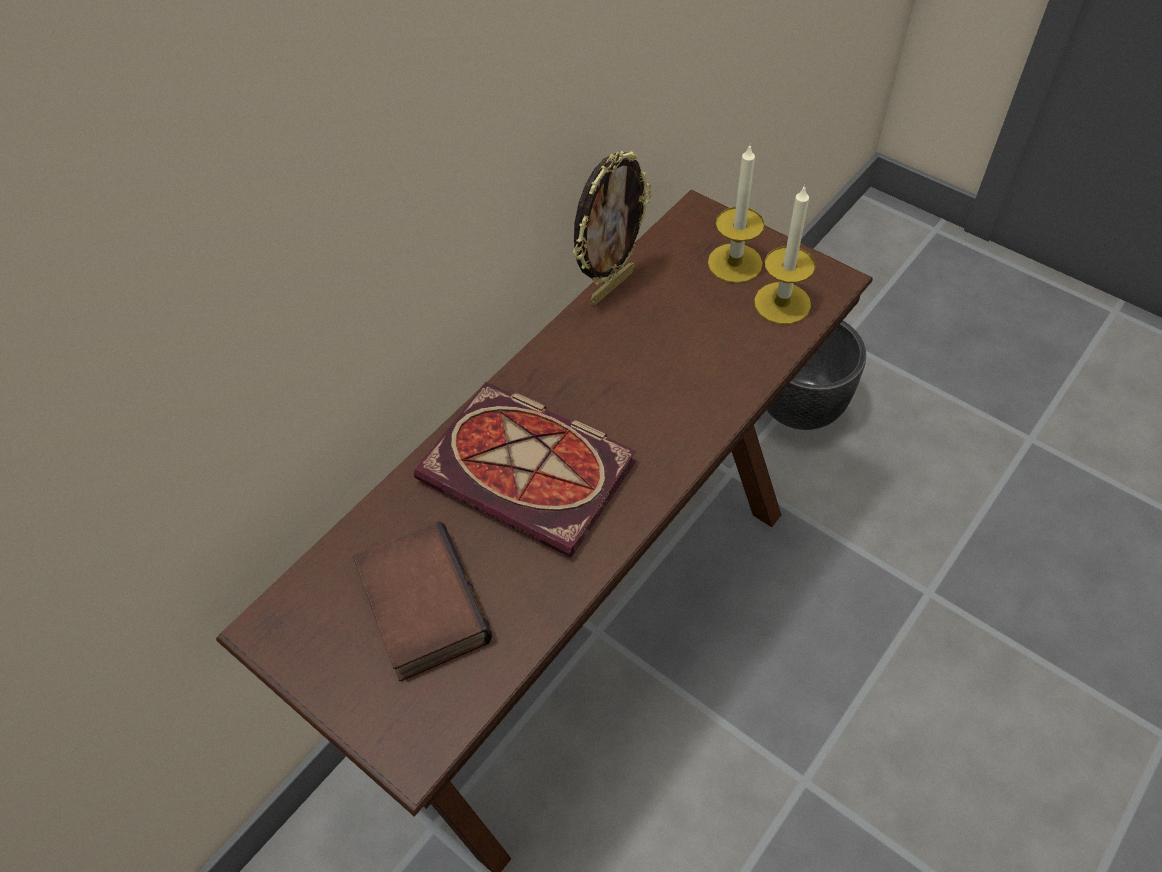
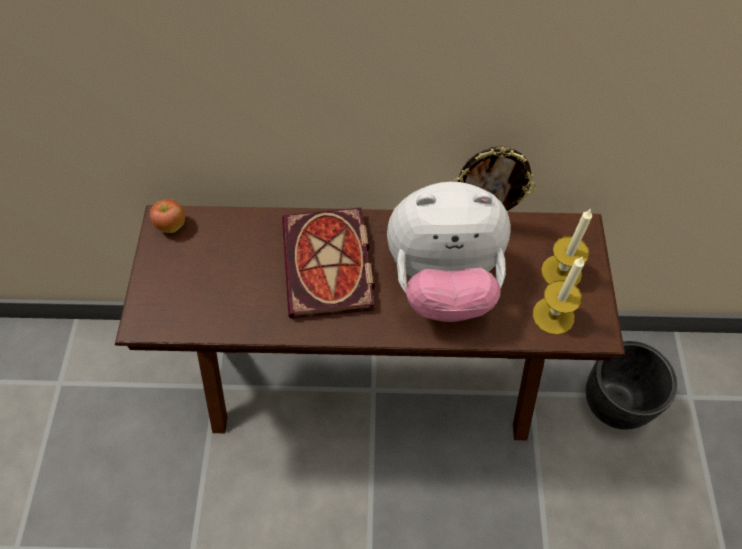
camera: 50 degrees right, 5 degrees up
book [353,521,493,681] -> none
none -> apple [150,199,185,233]
none -> plush toy [387,182,510,322]

